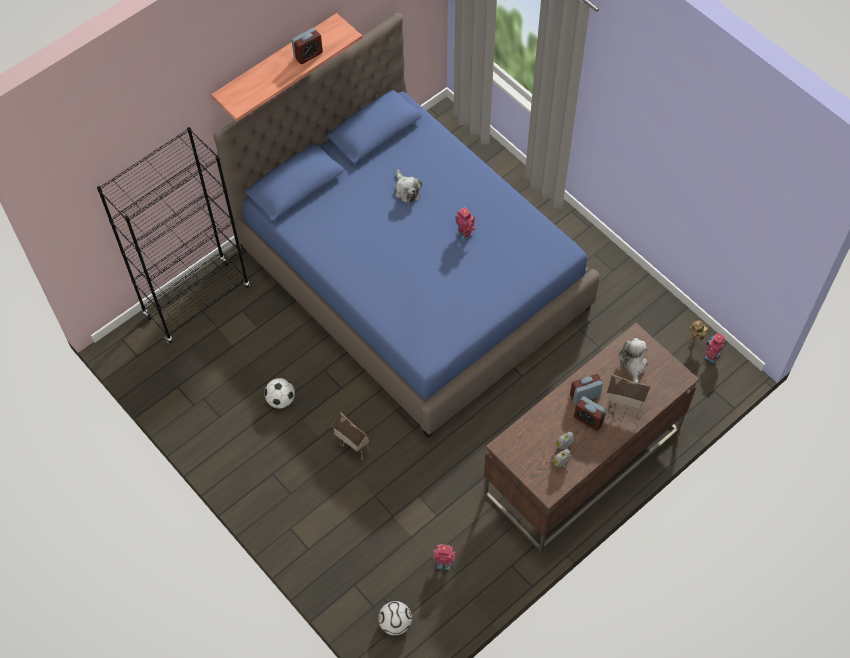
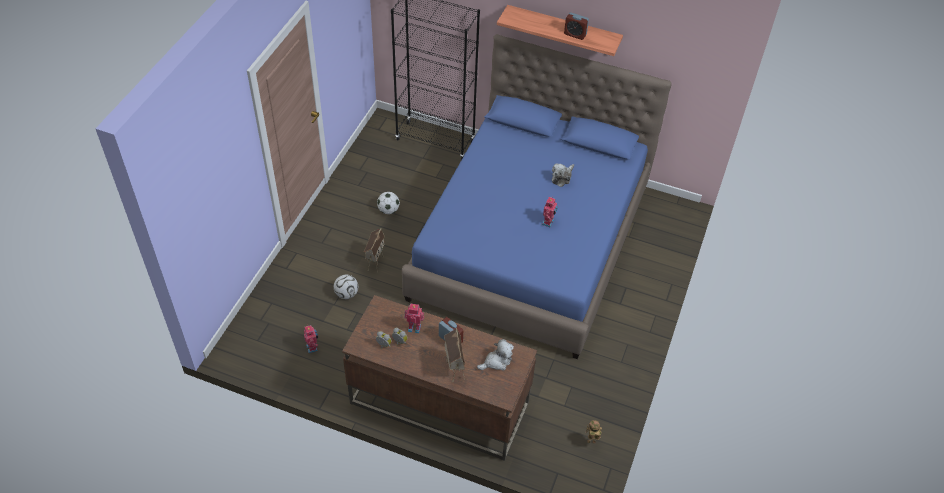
camera: 60 degrees right, 10 degrees down
football [378,601,412,636] -> football moved to [334,275,358,299]
alarm clock [574,396,607,431] -> none
toy robot [705,333,725,364] -> toy robot moved to [404,303,424,333]

